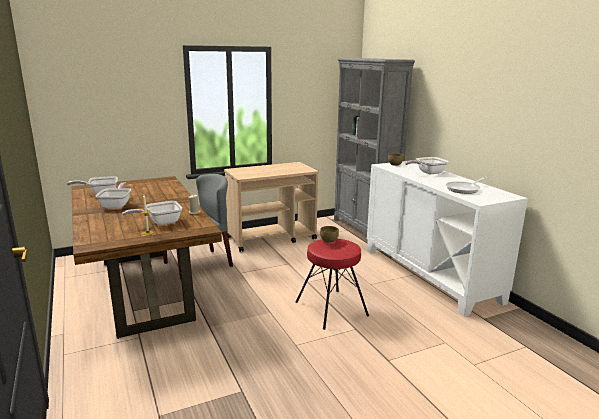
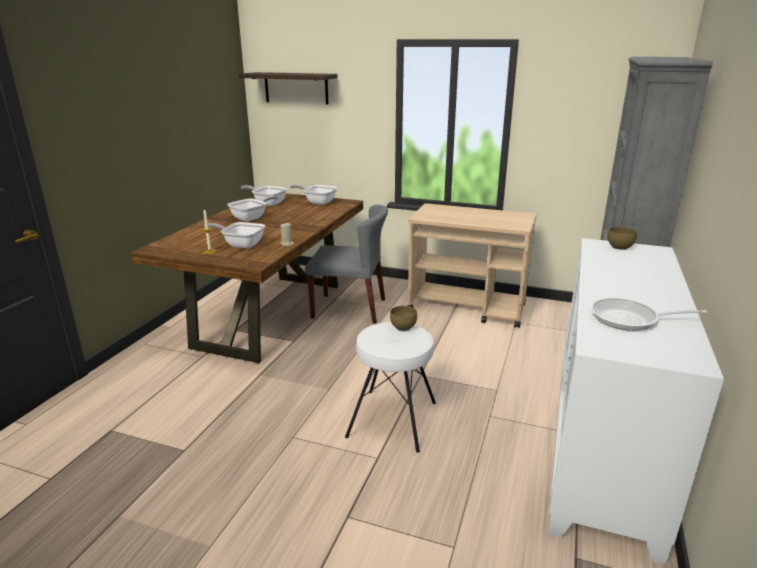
camera: 45 degrees right, 5 degrees up
red stool [296,239,369,330] -> white stool [345,322,436,453]
frying pan [405,157,449,174] -> frying pan moved to [290,185,337,205]
none -> shelf [239,72,337,104]

